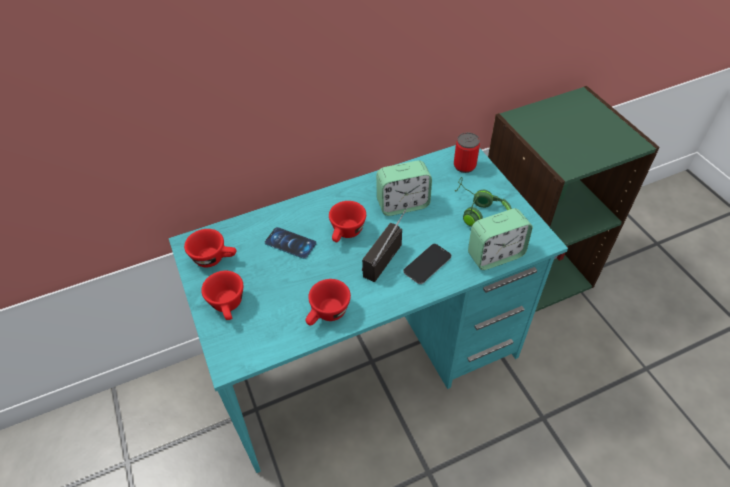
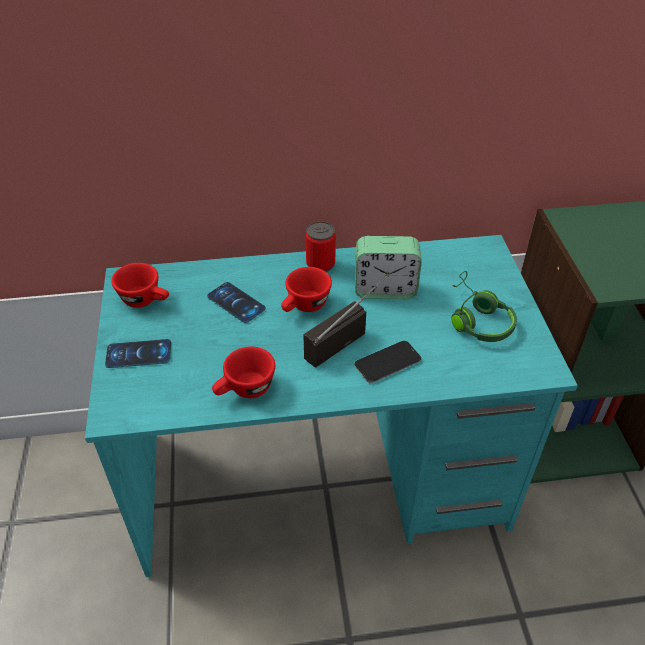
camera: 15 degrees right, 5 degrees down
red cup [201,271,243,320] -> phone [105,339,171,368]
can [454,133,480,173] -> can moved to [306,221,336,272]
alarm clock [468,208,533,270] -> none

